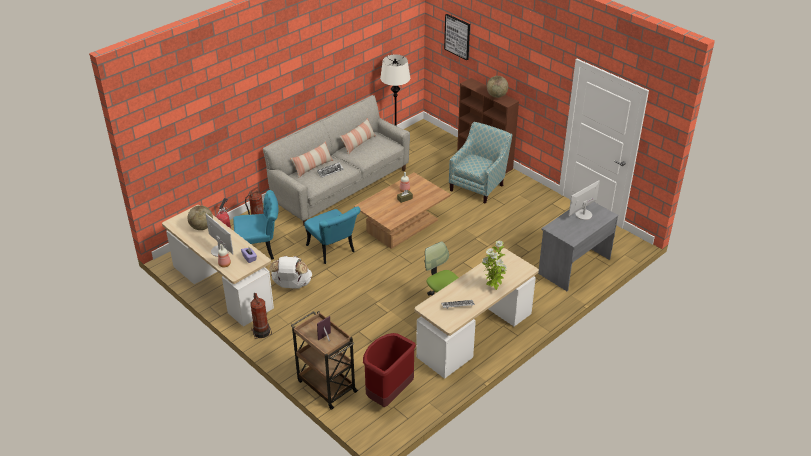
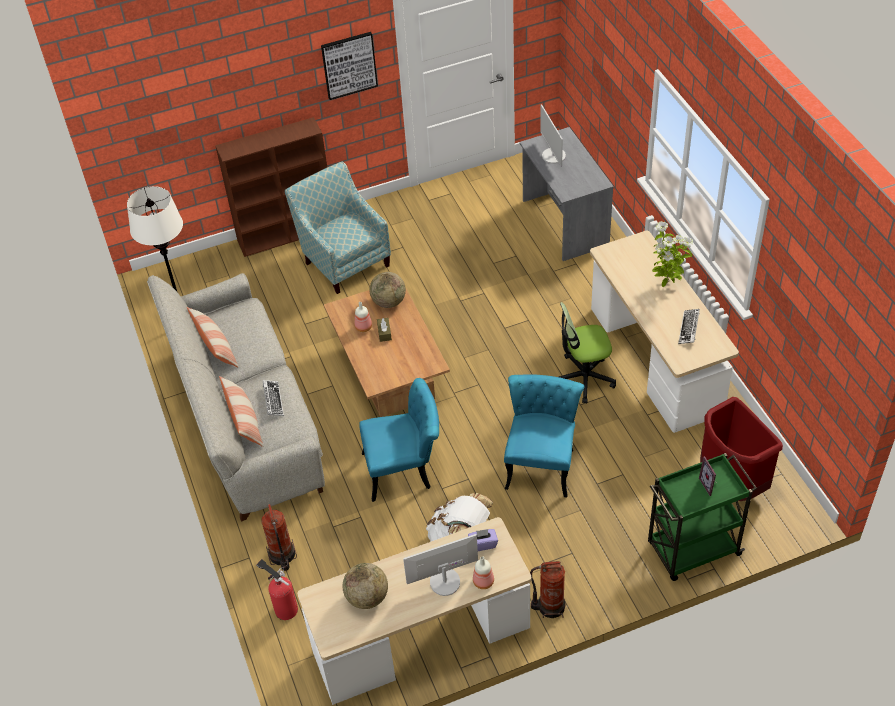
camera: 65 degrees left, 10 degrees up
turquoise chair [233,190,279,260] -> turquoise chair moved to [504,375,584,497]
brown cart [291,311,358,410] -> green cart [648,453,757,581]
picture [444,14,470,60] -> picture moved to [321,32,378,100]
globe [487,76,508,98] -> globe moved to [369,272,406,308]

